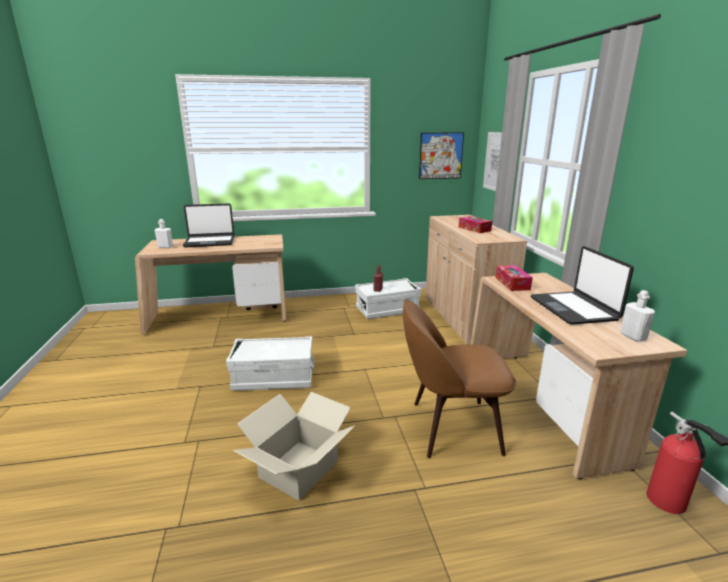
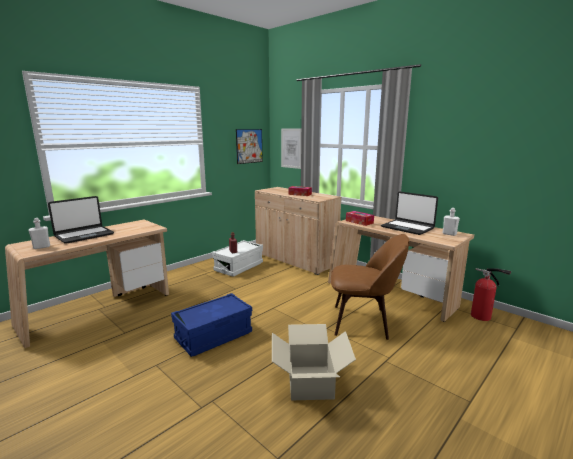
camera: 35 degrees left, 5 degrees down
white storage box [226,336,314,391] -> blue storage box [171,293,252,357]
brown chair [403,300,516,458] -> brown chair turned 135 degrees counterclockwise [331,234,409,340]

